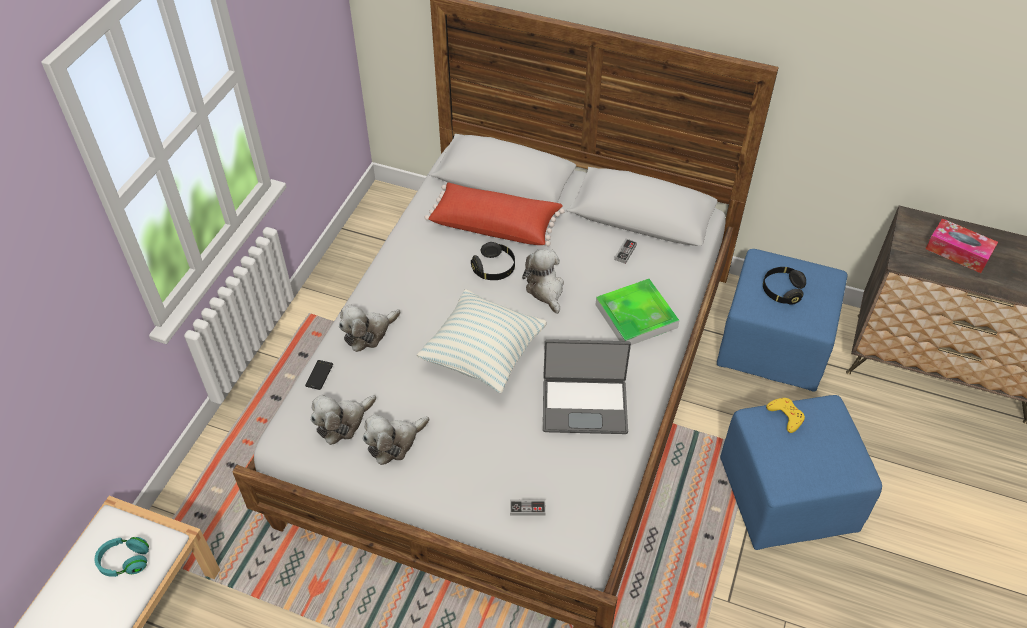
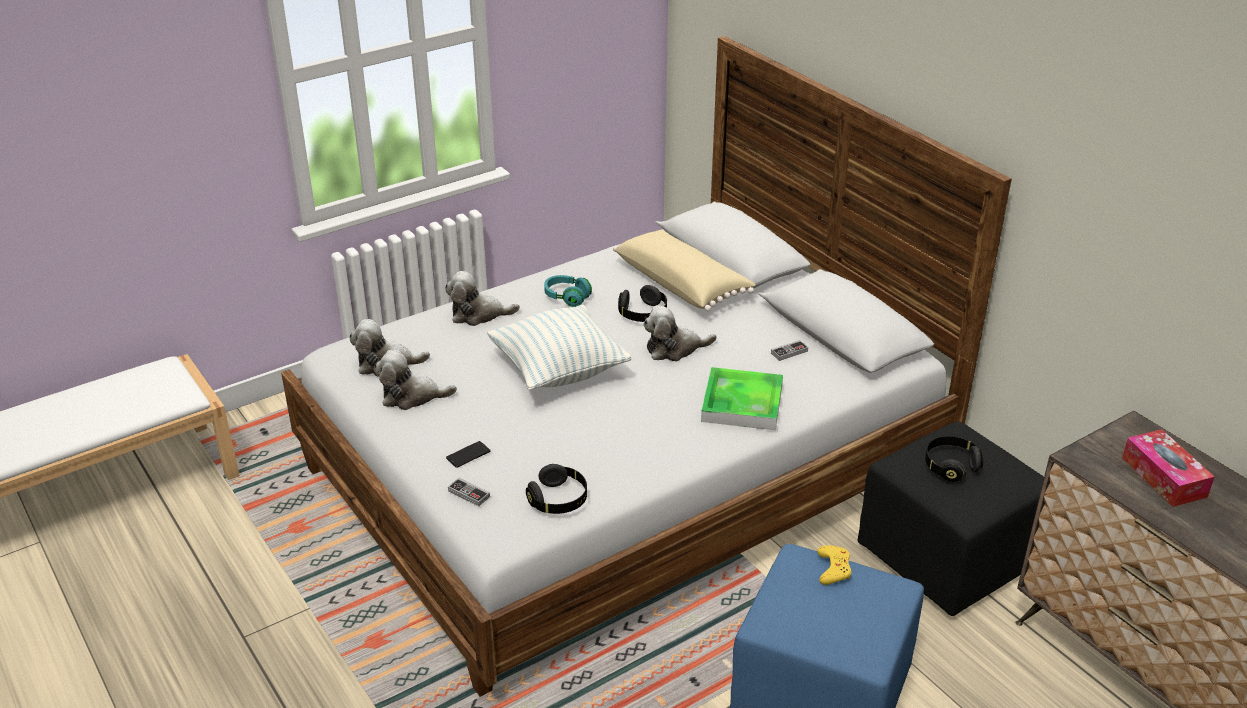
camera: 35 degrees right, 15 degrees down
turquoise headphones [95,537,149,577] -> turquoise headphones moved to [544,275,592,307]
phone [305,360,333,390] -> phone moved to [446,441,491,468]
red pillow [425,182,565,246] -> beige pillow [613,230,755,311]
plush toy [522,249,564,314] -> plush toy turned 120 degrees counterclockwise [643,306,717,361]
laptop [543,339,631,434] -> none
blue ottoman [717,249,848,391] -> black ottoman [858,421,1044,616]
none -> black headphones [526,464,587,514]

